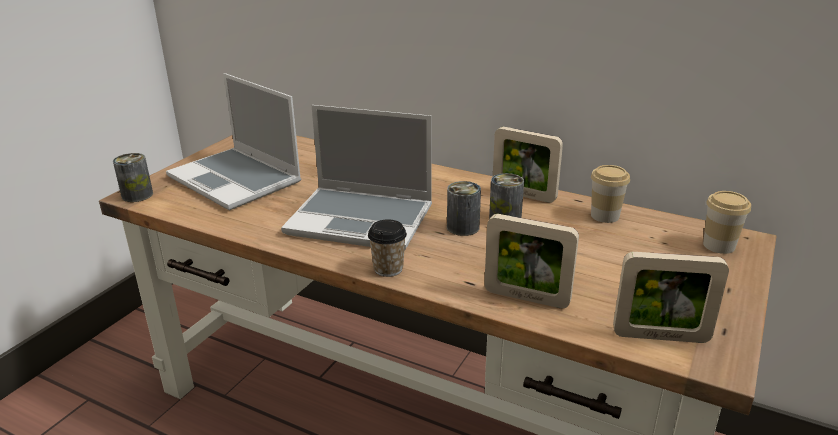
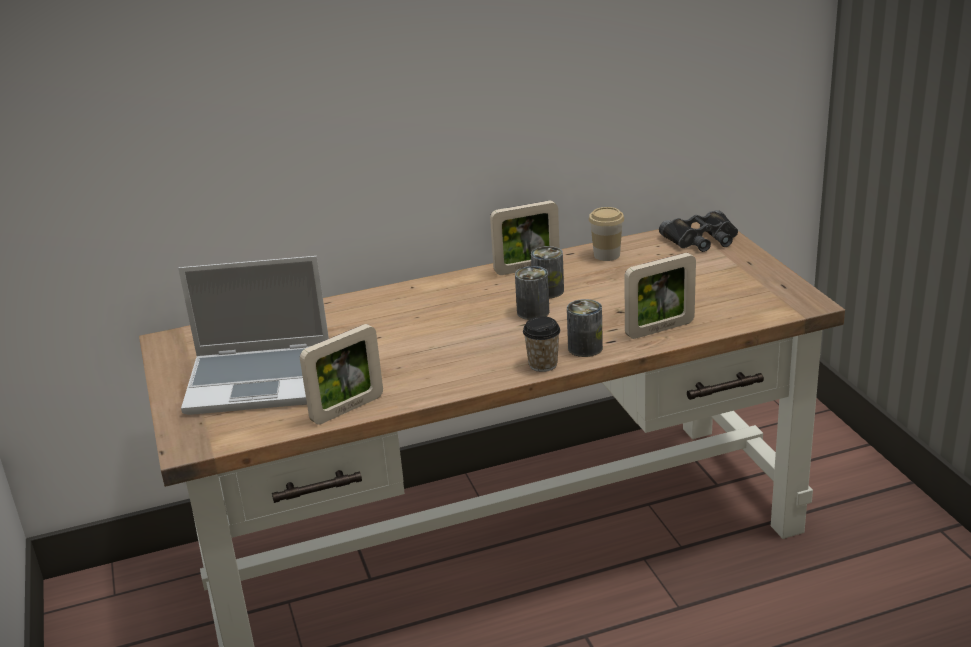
camera: 45 degrees left, 0 degrees up
can [113,153,153,202] -> can moved to [567,299,603,357]
laptop [281,105,432,251] -> none
picture frame [613,252,729,343] -> picture frame moved to [300,324,383,425]
cup [703,191,751,254] -> black binoculars [659,210,738,252]

